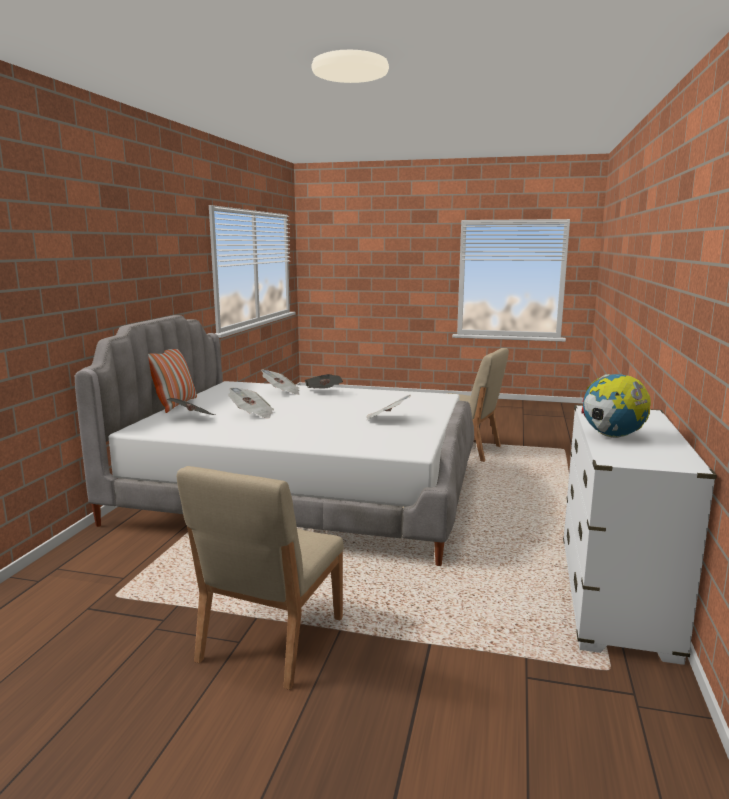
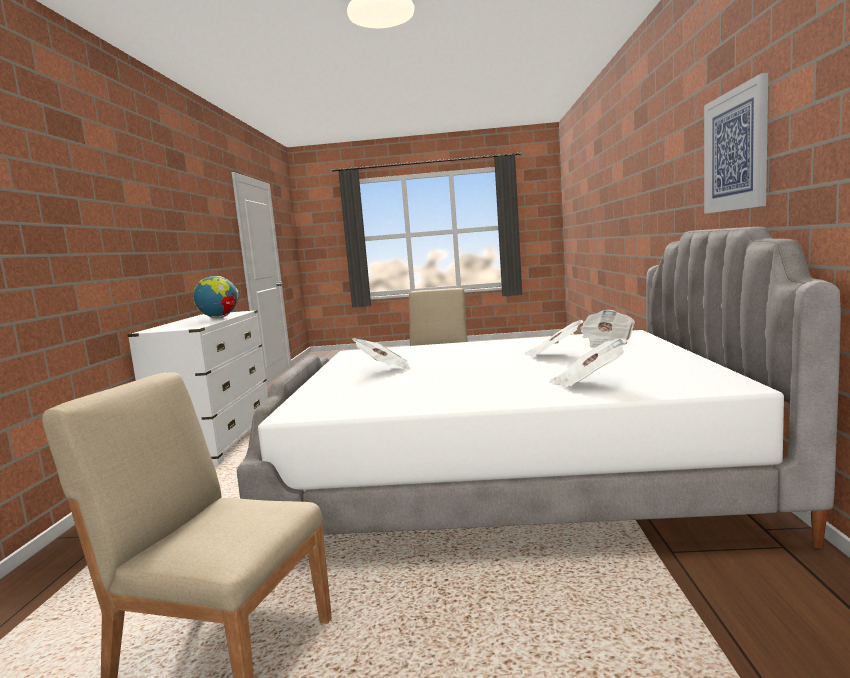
camera: 170 degrees right, 5 degrees down
pillow [148,349,197,413] -> none
newspaper [305,374,343,389] -> none
none -> picture [704,73,768,214]

